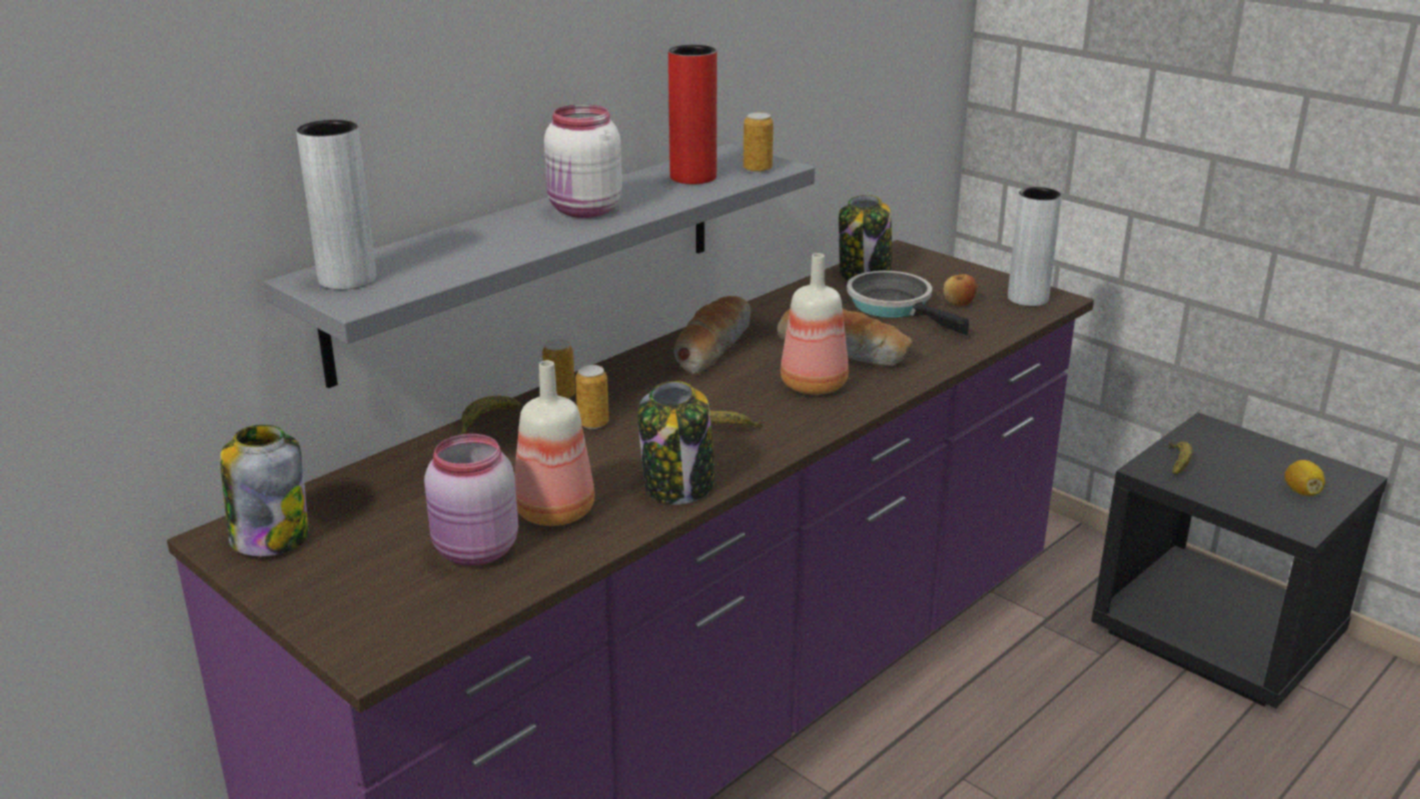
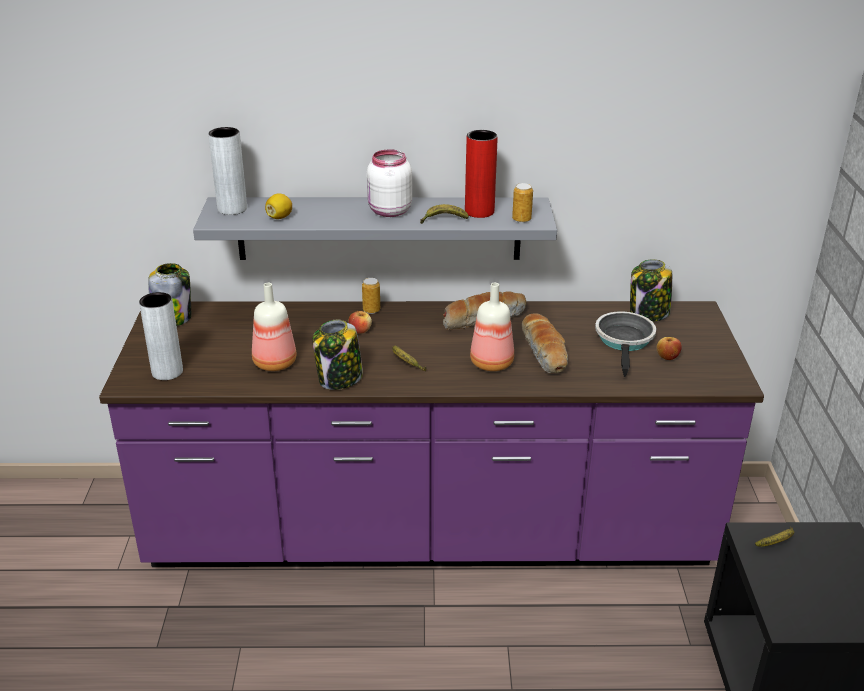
camera: 45 degrees right, 5 degrees up
pink jar [424,434,518,565] -> none
banana [461,396,521,434] -> banana moved to [420,204,469,224]
can [575,365,609,429] -> apple [349,310,372,334]
grey vase [1008,187,1062,306] -> grey vase moved to [139,292,183,380]
lemon [1285,460,1325,496] -> lemon moved to [265,193,292,219]

